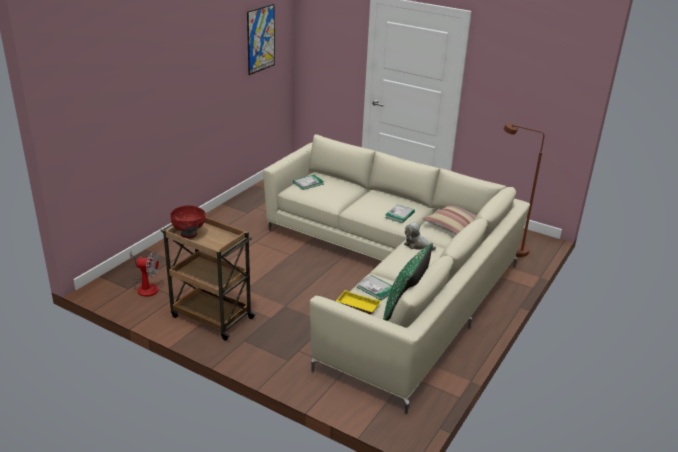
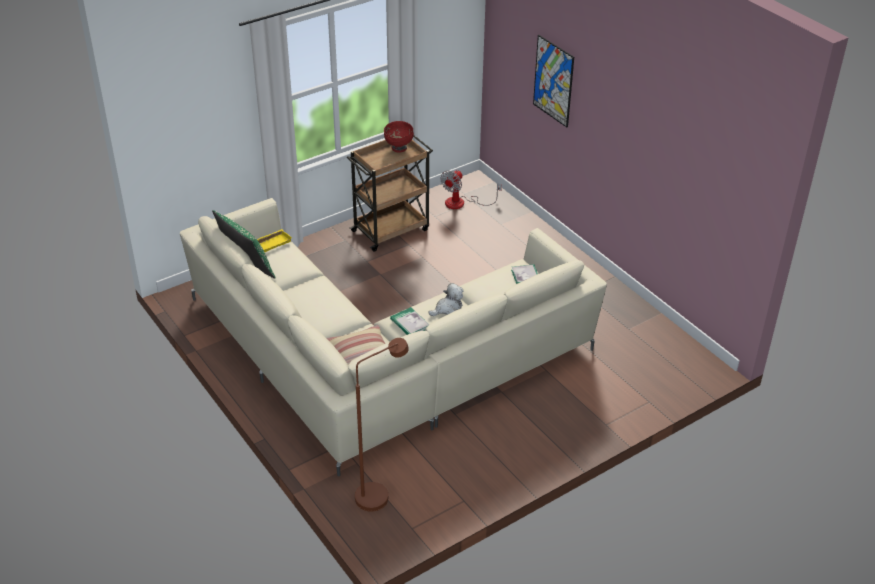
camera: 115 degrees right, 10 degrees up
picture [247,4,275,75] -> picture moved to [533,35,574,127]
book [357,275,392,300] -> none
plush toy [404,222,436,251] -> plush toy moved to [428,283,463,316]

